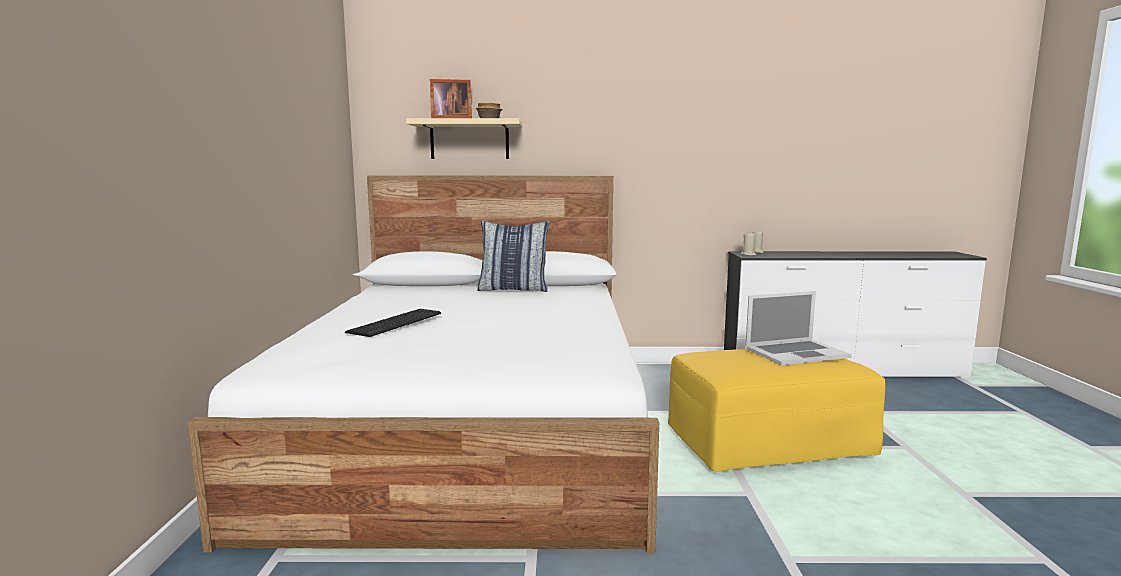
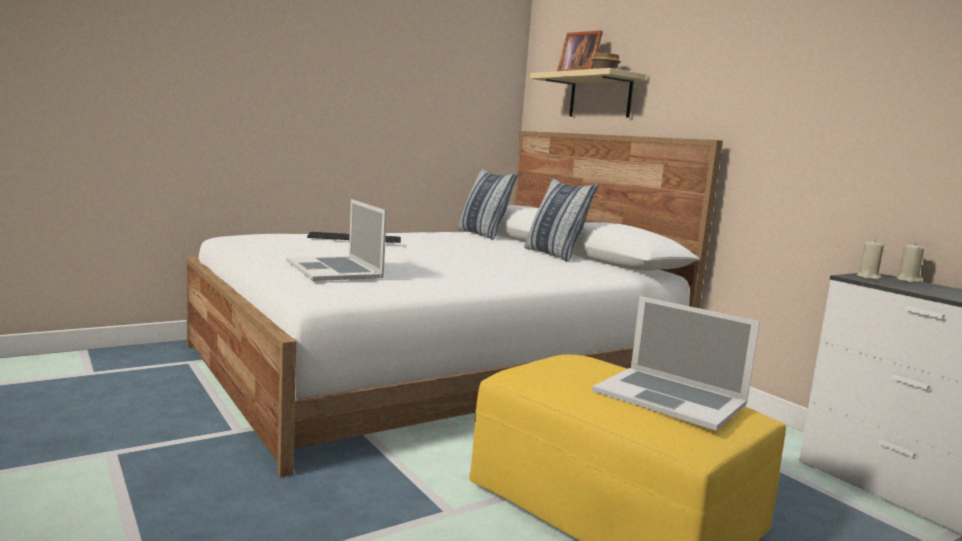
camera: 55 degrees right, 0 degrees up
none -> laptop [286,199,387,281]
none -> pillow [457,168,519,240]

